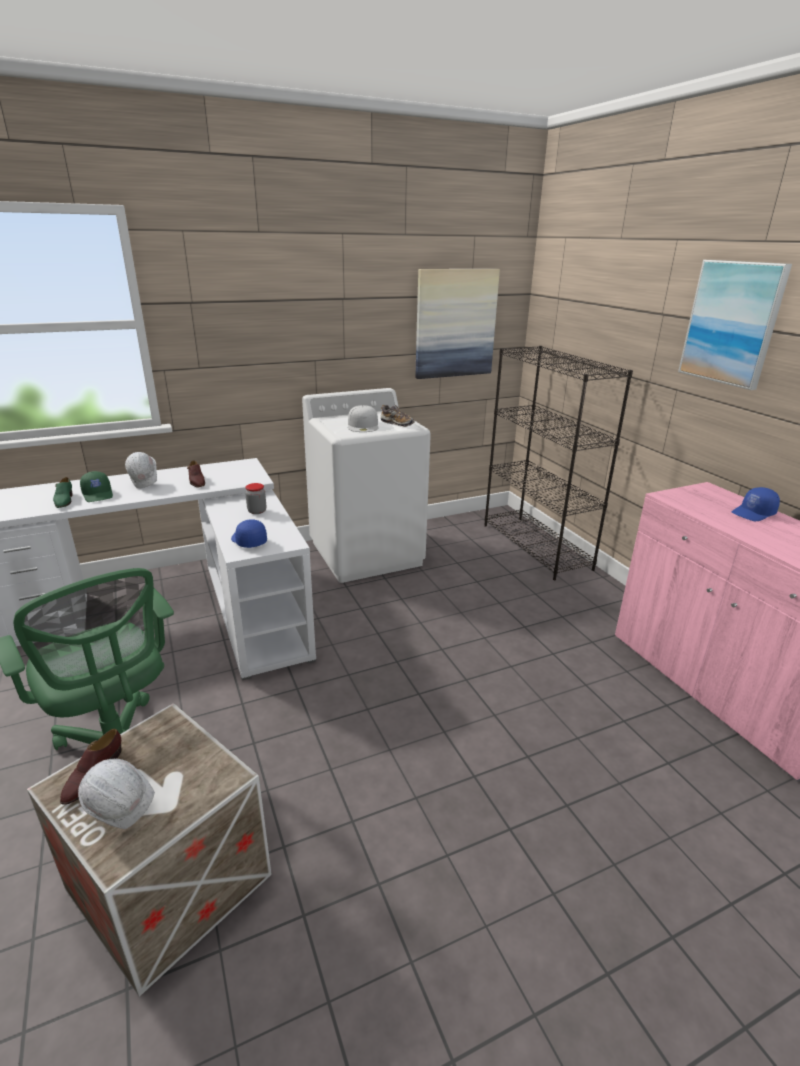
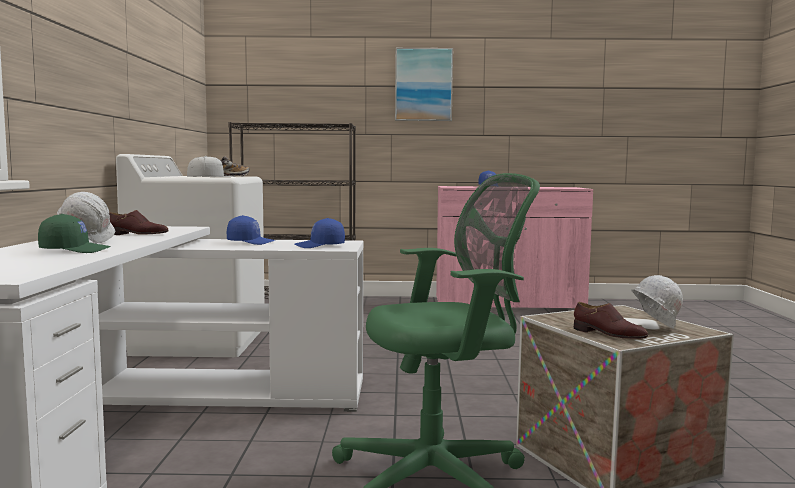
camera: 65 degrees left, 20 degrees down
green shoe [53,477,72,508] -> none
jar [245,483,266,514] -> blue cap [227,215,275,245]
picture [415,269,500,379] -> none

